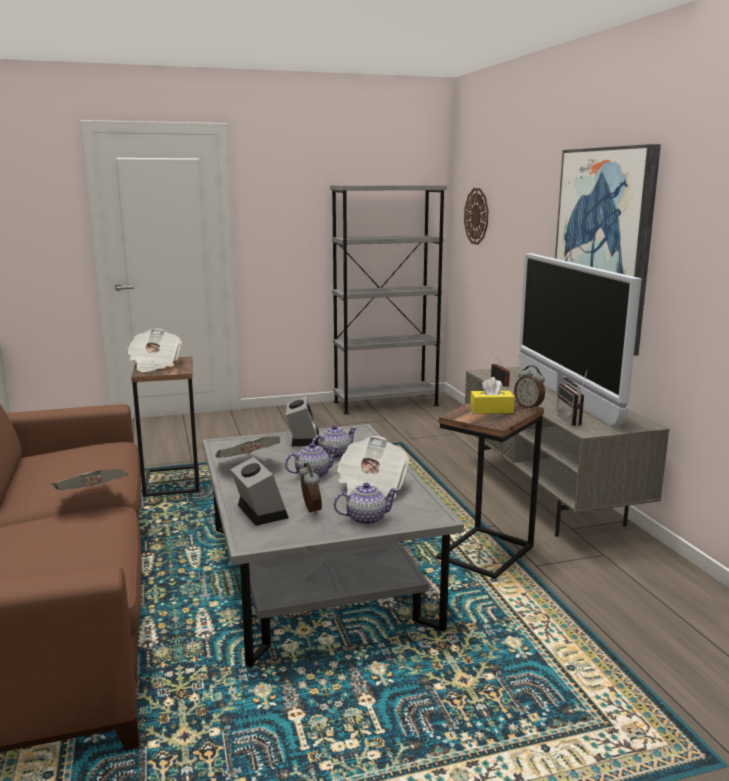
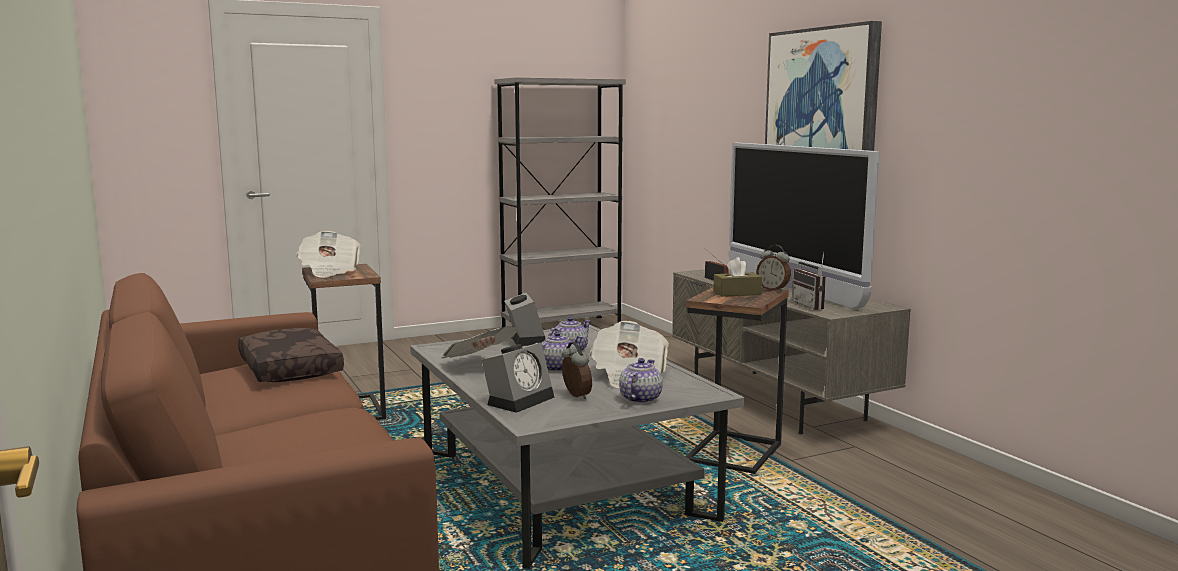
camera: 10 degrees left, 5 degrees down
newspaper [50,469,129,490] -> none
alarm clock [230,457,289,526] -> alarm clock turned 75 degrees clockwise [482,343,554,413]
teapot [334,483,399,525] -> teapot turned 45 degrees counterclockwise [619,358,663,403]
wall clock [464,188,488,245] -> none
yellow tissue box [470,377,515,414] -> brown tissue box [713,257,762,297]
none -> brown pillow [238,328,344,382]

